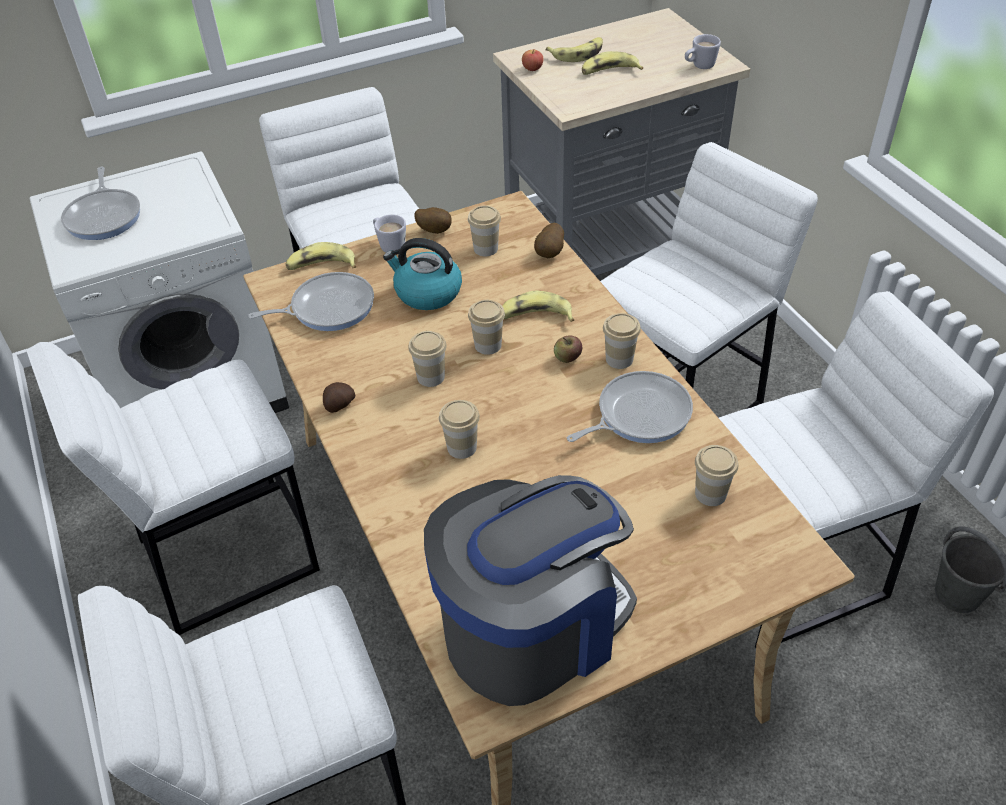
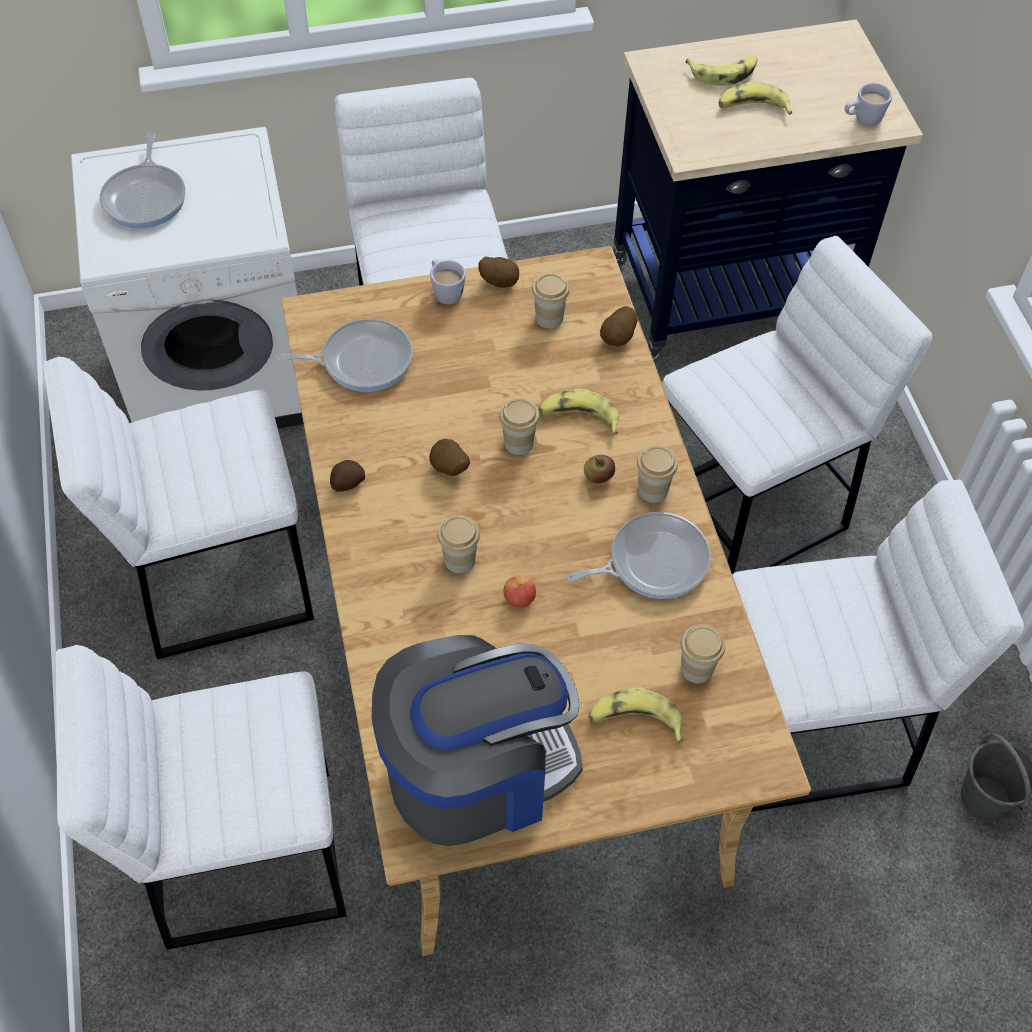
camera: 10 degrees right, 10 degrees up
banana [285,242,356,270] -> banana moved to [589,688,683,743]
kettle [383,238,462,310] -> none
cup [408,331,447,387] -> potato [429,439,470,476]
grey cart [493,8,750,276] -> blue cart [613,19,923,362]
apple [522,49,543,71] -> apple moved to [503,575,536,608]

